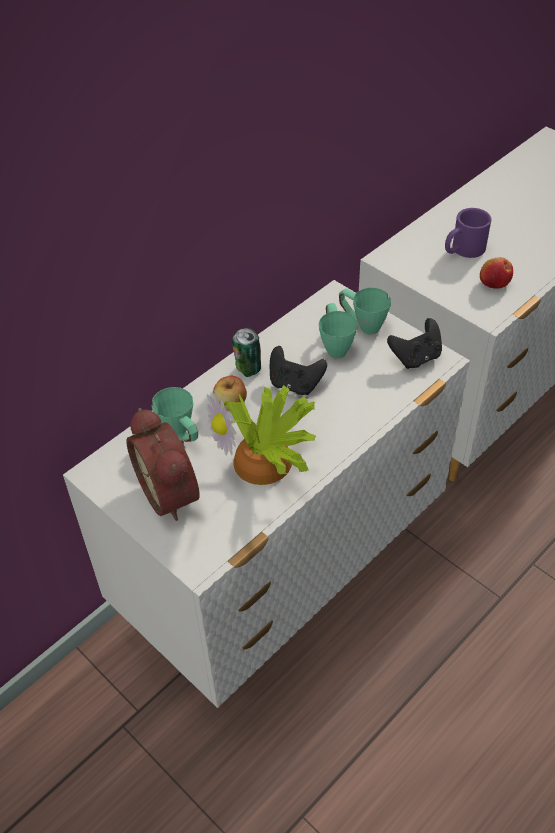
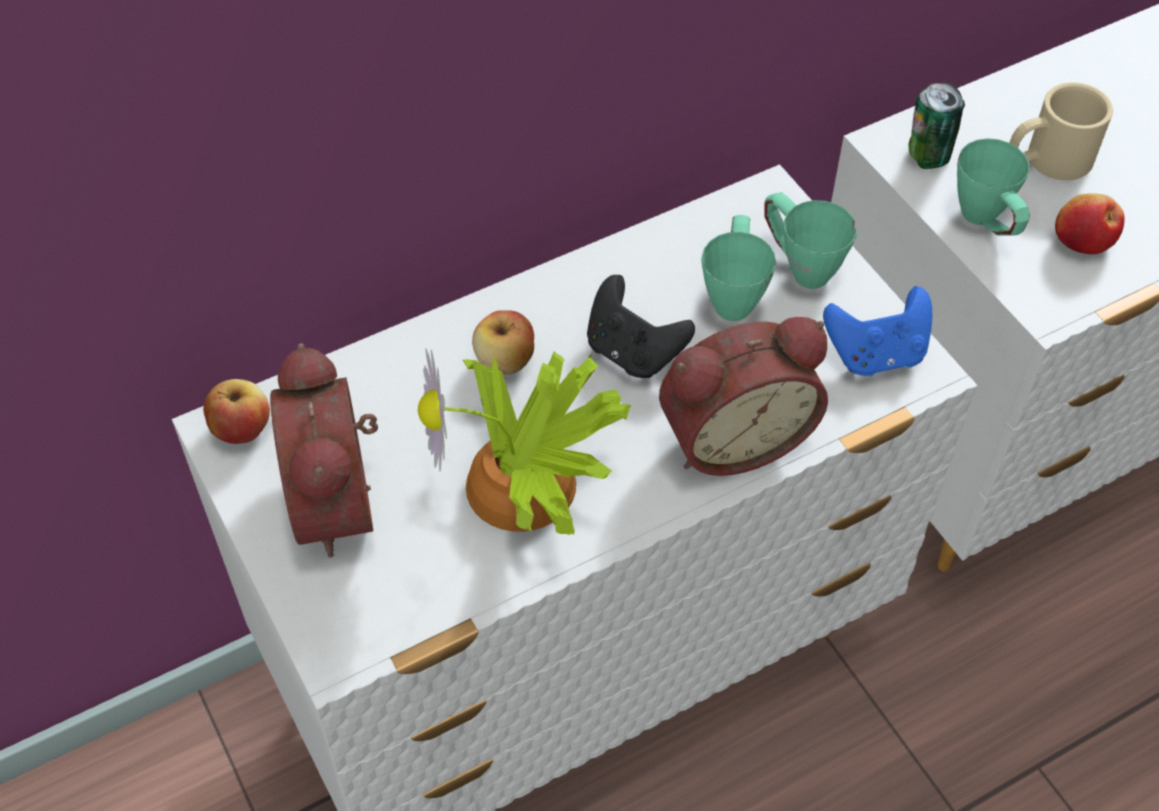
camera: 15 degrees right, 5 degrees up
green mug [152,387,198,442] -> green mug moved to [957,138,1030,236]
can [232,327,261,377] -> can moved to [909,83,965,169]
black game controller [387,318,442,369] -> blue game controller [823,286,932,376]
purple mug [445,208,492,258] -> beige mug [1009,82,1113,180]
none -> apple [203,379,270,444]
none -> alarm clock [659,317,828,476]

